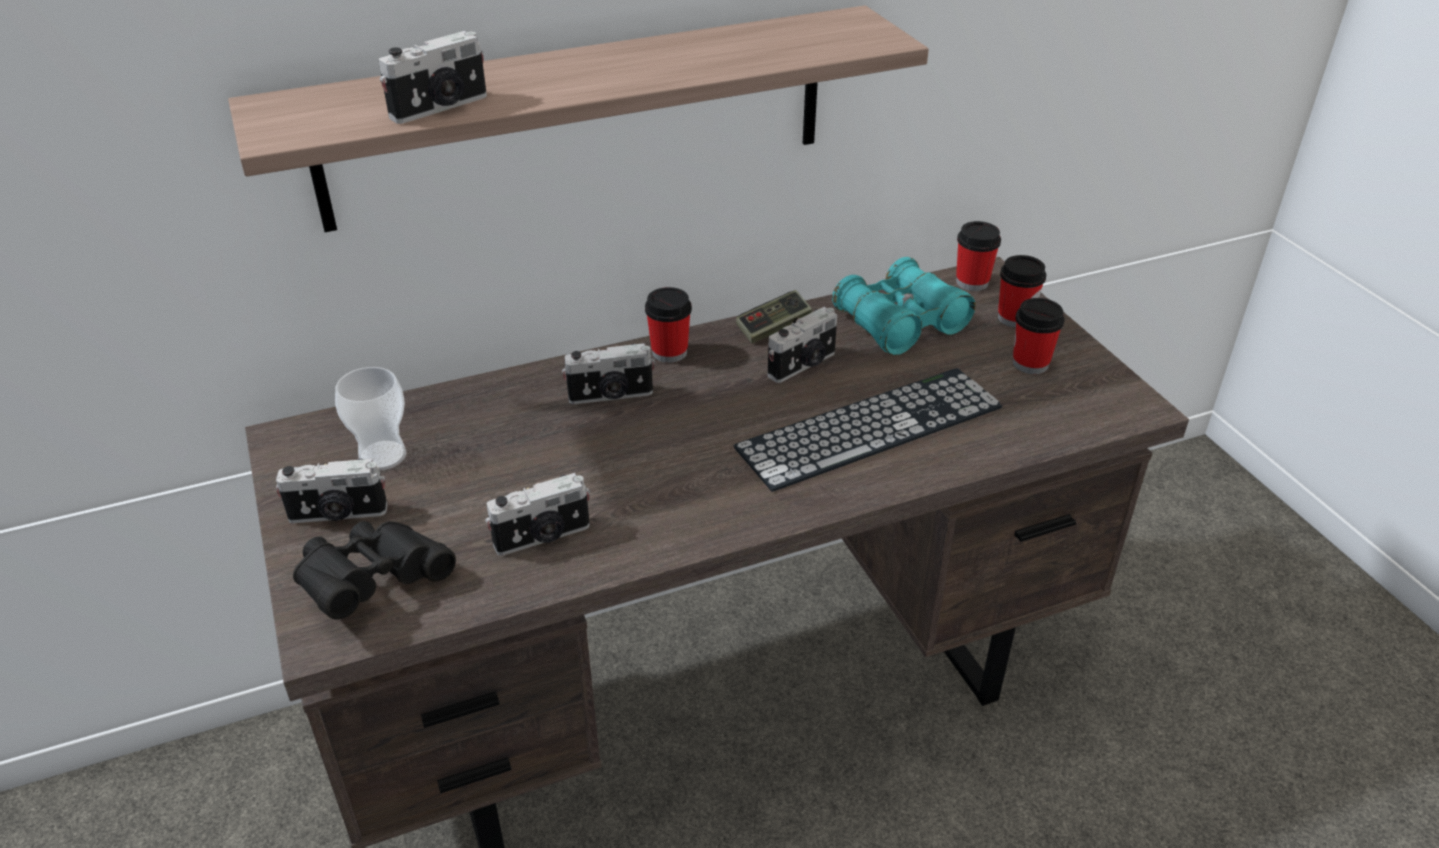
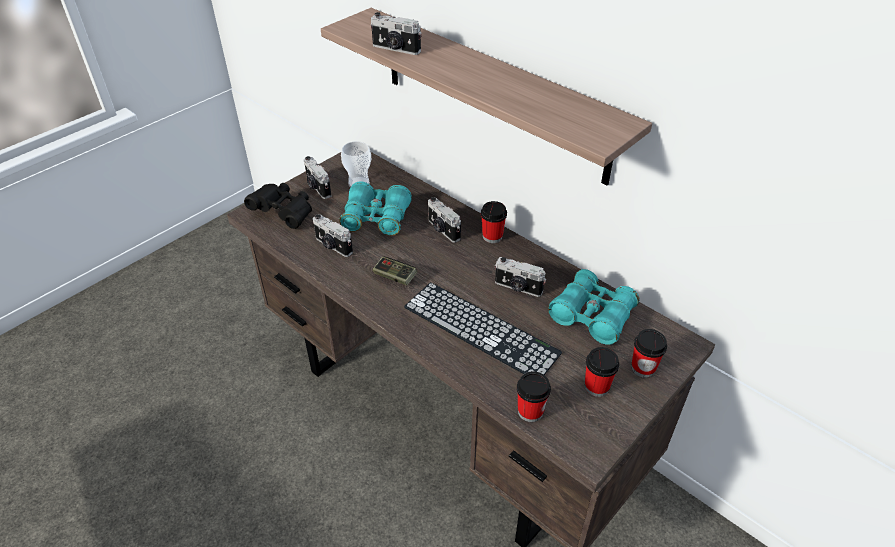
camera: 65 degrees right, 5 degrees up
game controller [736,290,812,344] -> game controller moved to [372,256,417,286]
cup [956,221,1001,291] -> cup moved to [517,371,551,422]
none -> turquoise binoculars [339,182,412,235]

